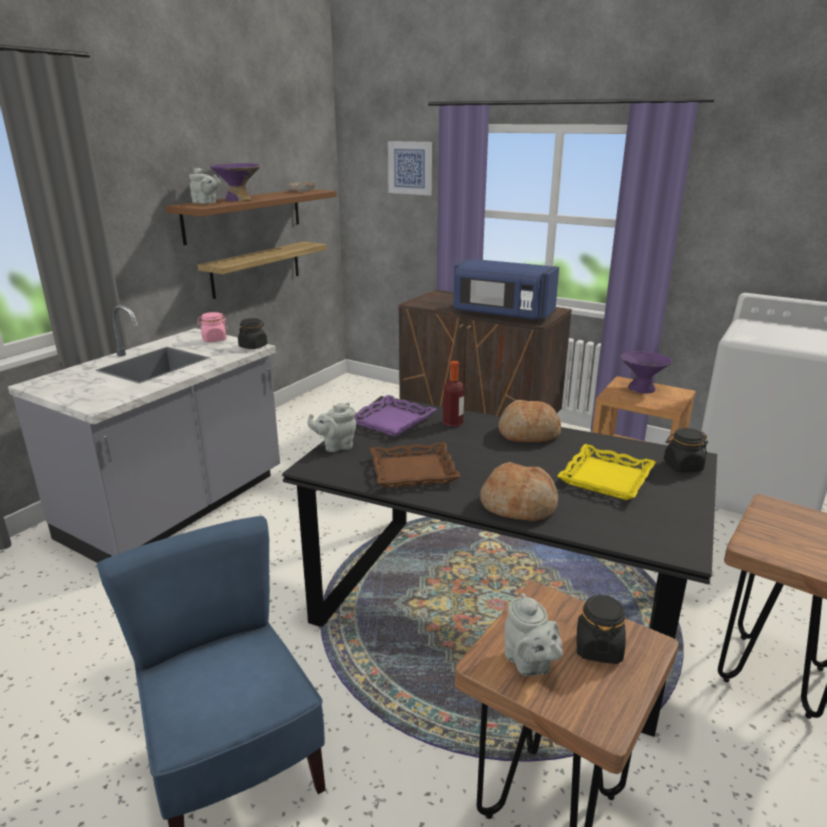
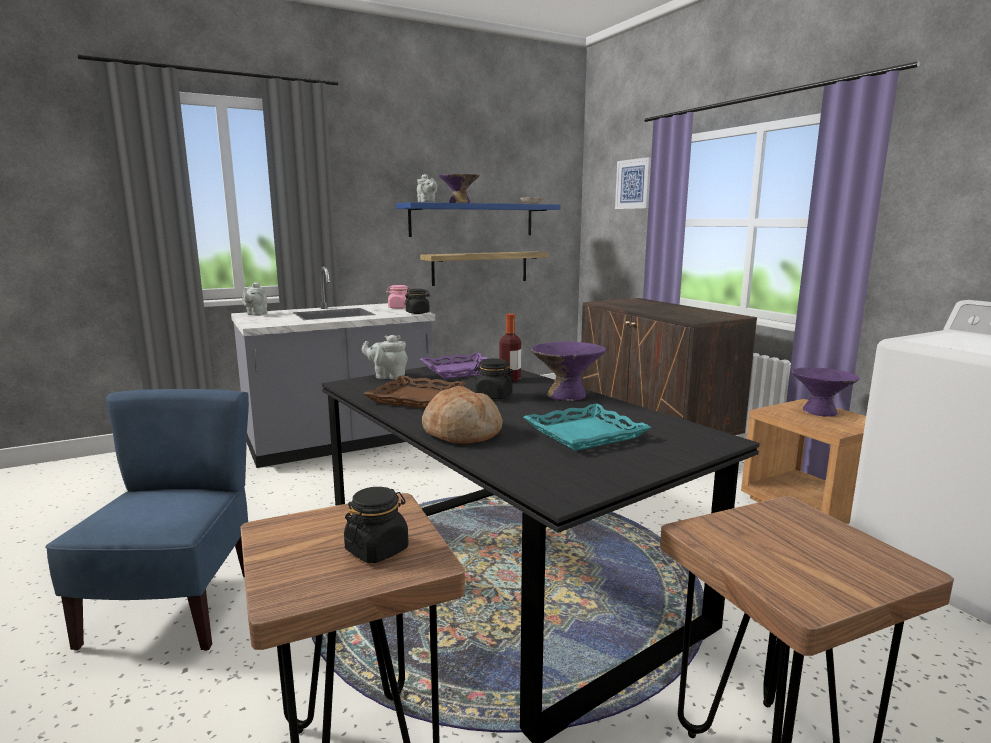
camera: 30 degrees right, 10 degrees down
brown shelf [166,189,336,245] -> blue shelf [396,202,561,237]
blue microwave [453,259,559,321] -> none
bread [499,400,561,442] -> purple bowl [531,342,606,401]
grey teapot [504,593,563,676] -> grey teapot moved to [242,282,267,316]
yellow tray [557,444,656,500] -> turquoise tray [523,403,652,451]
black jar [664,428,708,472] -> black jar moved to [474,358,514,399]

